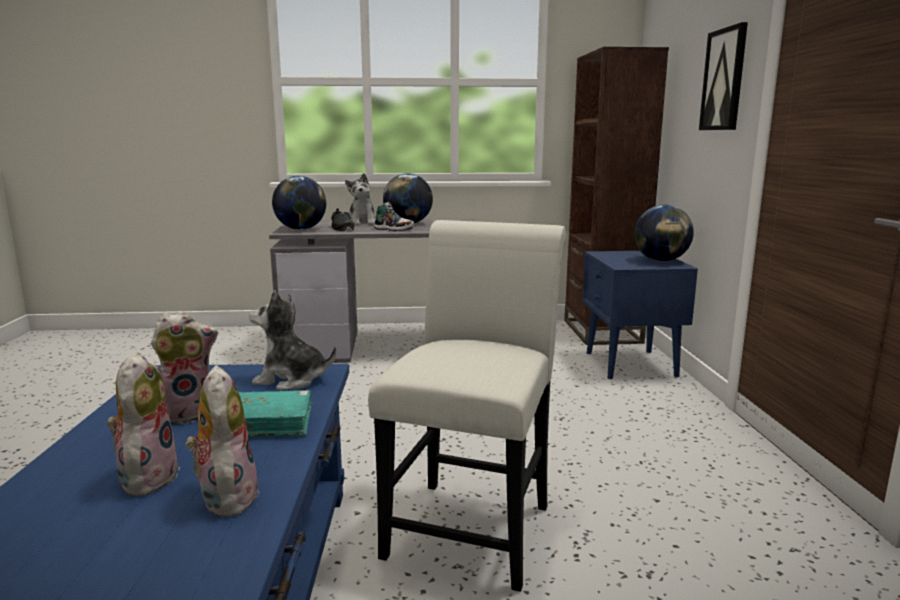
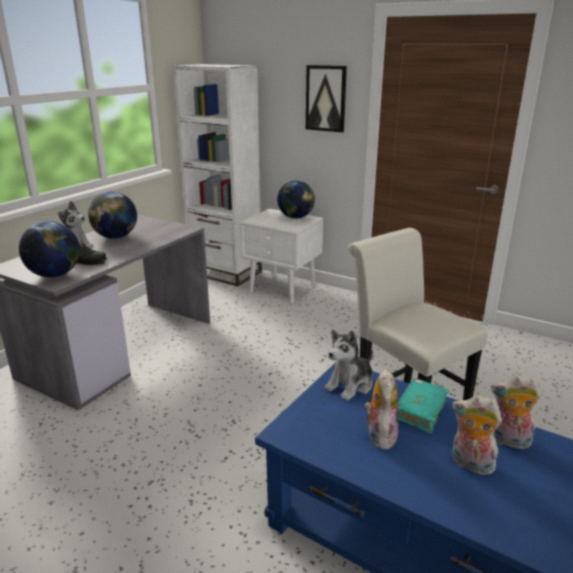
camera: 55 degrees left, 10 degrees up
shoe [374,201,414,231] -> none
brown bookcase [564,47,669,345] -> white bookcase [173,64,262,286]
blue nightstand [582,251,698,379] -> white nightstand [240,209,323,303]

